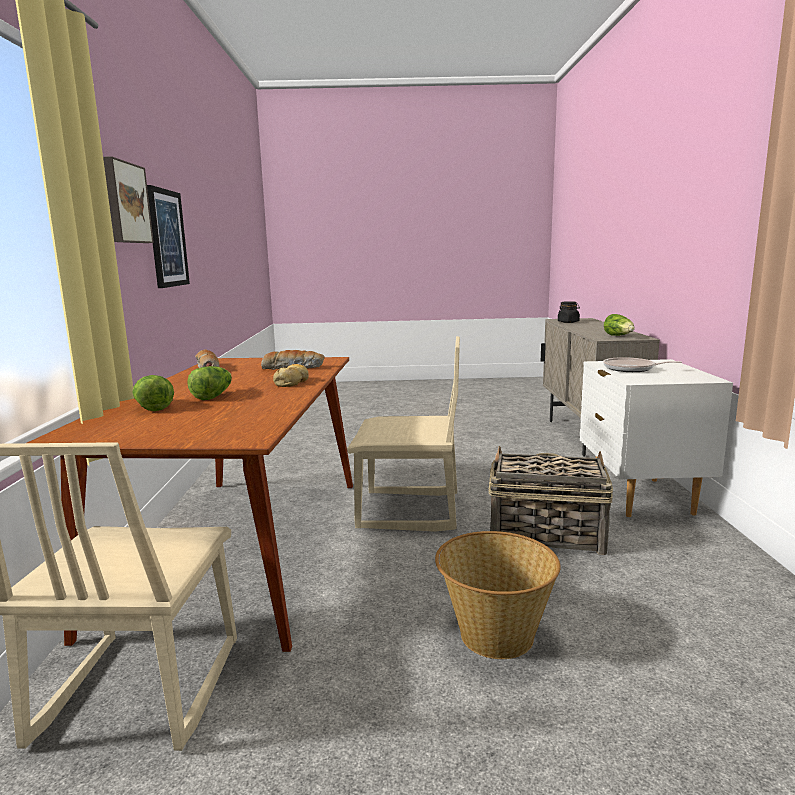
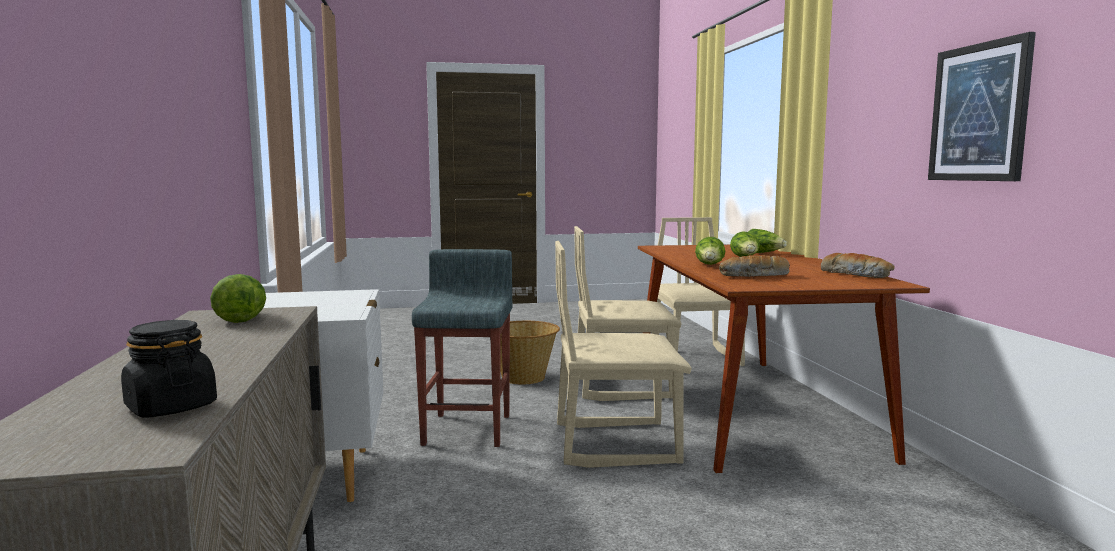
camera: 170 degrees right, 5 degrees down
picture [103,156,154,243] -> none
bread [273,364,309,387] -> lettuce [695,237,725,265]
basket [488,446,613,555] -> grey stool [412,249,513,447]
frying pan [603,357,682,372] -> none
none -> beige chair [574,226,682,401]

